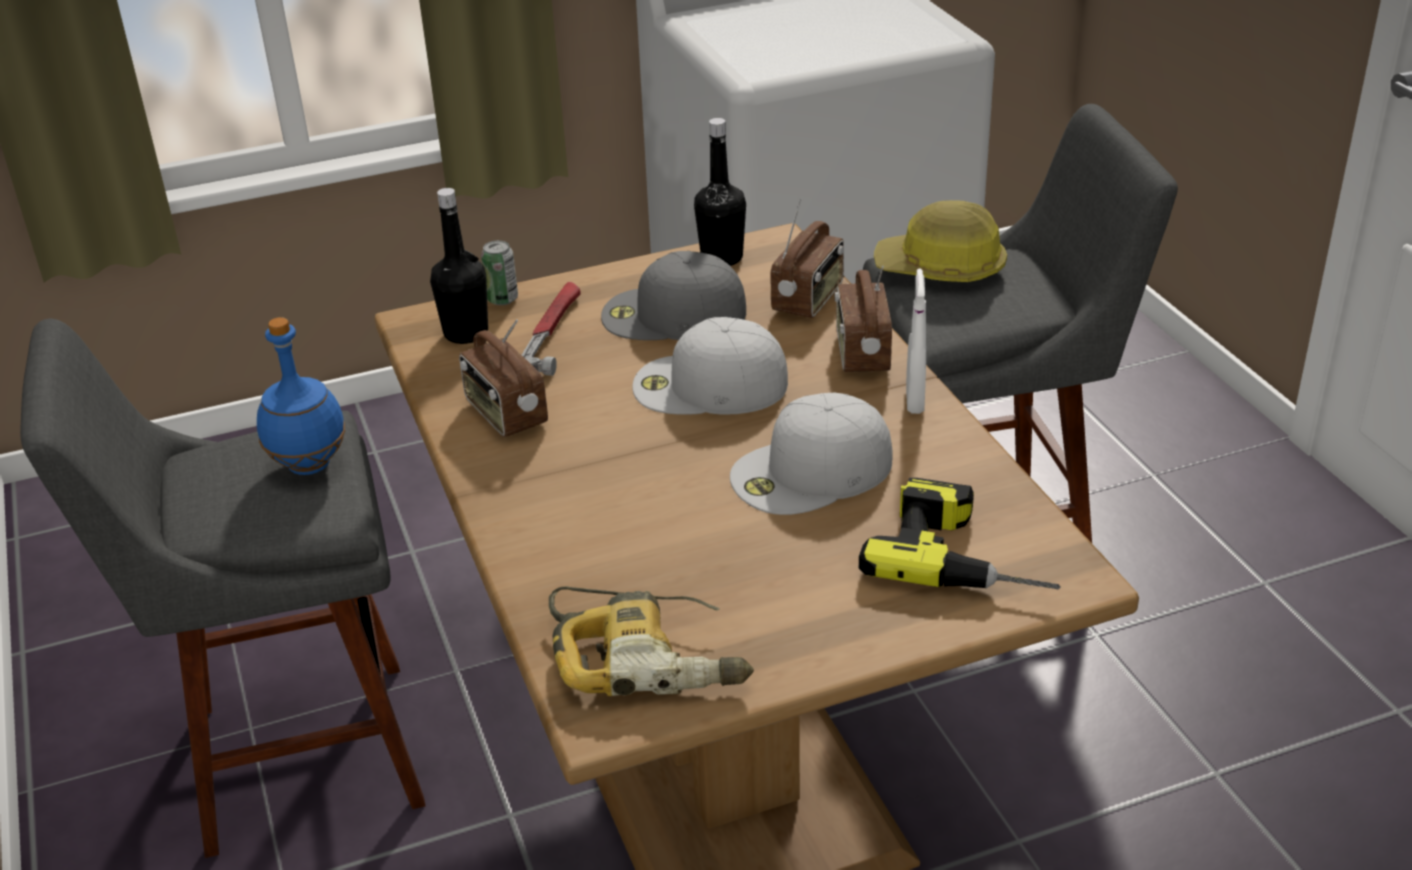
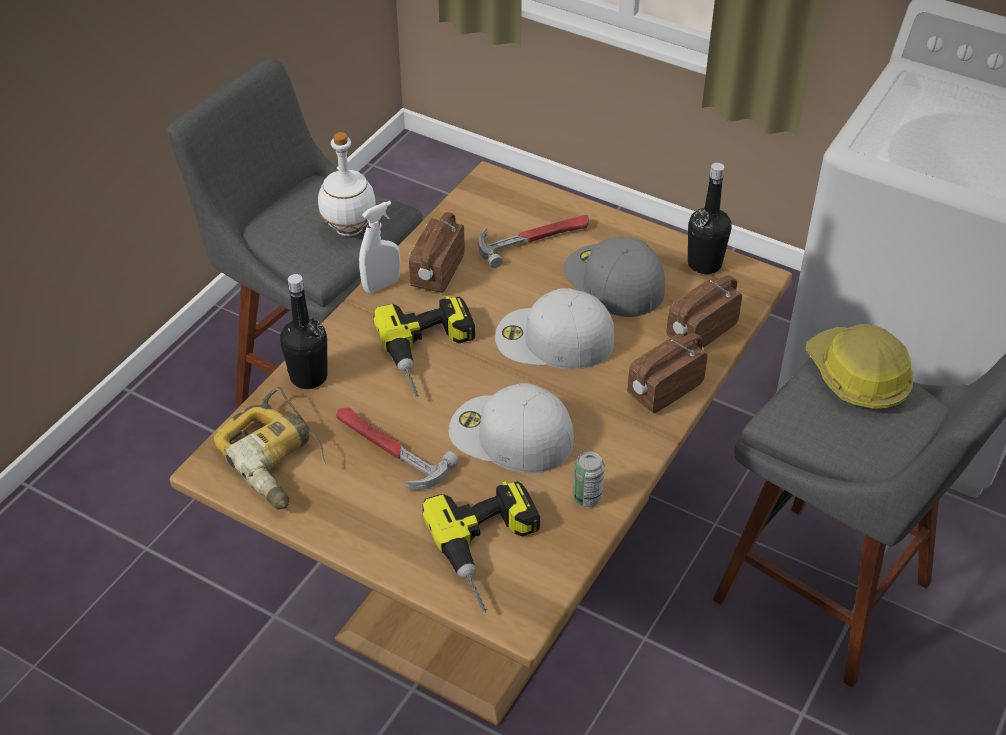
camera: 50 degrees right, 10 degrees up
blue bottle [257,317,345,475] -> white bottle [318,132,376,236]
black bottle [430,188,488,344] -> black bottle moved to [280,274,327,389]
can [481,240,518,305] -> can moved to [573,452,605,507]
white cap [632,317,788,415] -> white cap turned 45 degrees counterclockwise [495,288,615,369]
radio [771,198,844,318] -> radio turned 150 degrees clockwise [666,275,742,348]
white spray bottle [906,268,926,414] -> white spray bottle moved to [359,201,400,293]
none -> hammer [336,408,459,490]
none -> power drill [373,296,475,398]

